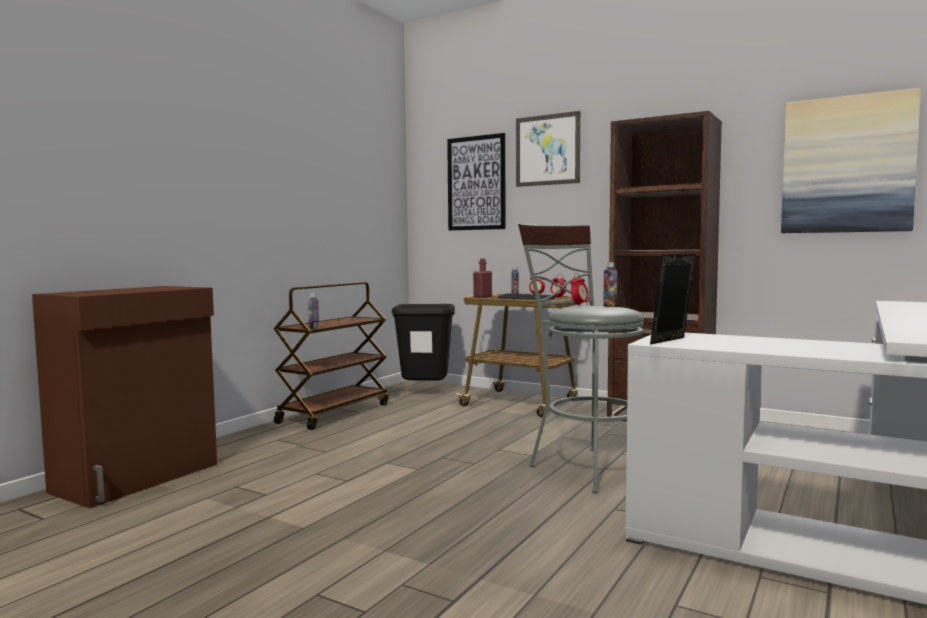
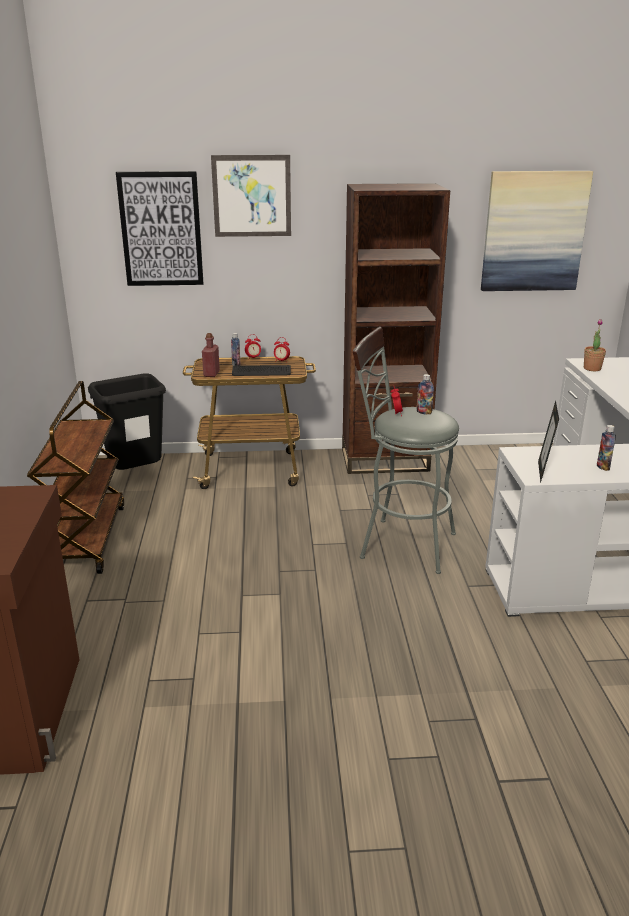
camera: 35 degrees left, 20 degrees up
bottle [308,294,319,329] -> bottle moved to [597,425,616,471]
none -> potted plant [584,319,606,371]

